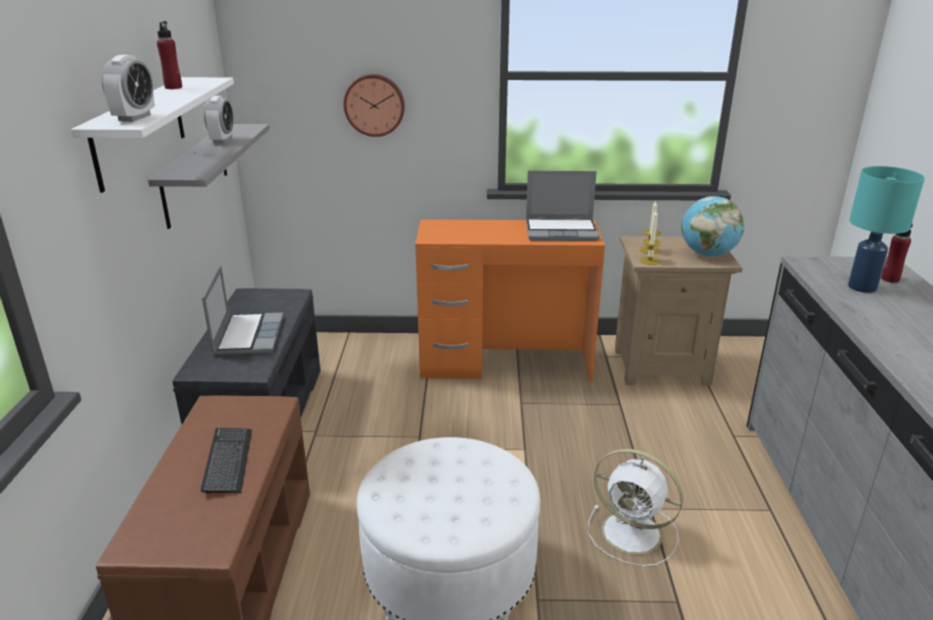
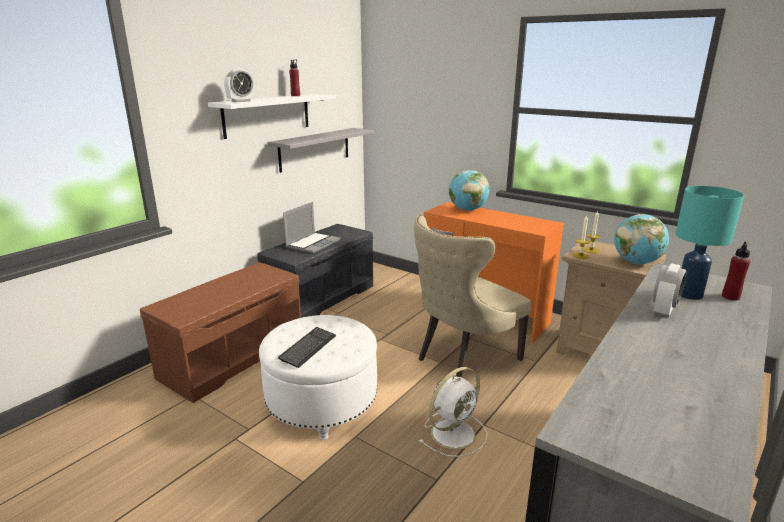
camera: 35 degrees right, 5 degrees down
keyboard [201,428,252,494] -> keyboard moved to [278,327,336,368]
alarm clock [204,96,234,143] -> alarm clock moved to [653,263,687,318]
wall clock [344,74,405,137] -> none
laptop [526,171,599,241] -> none
white fan [588,449,683,567] -> white fan turned 105 degrees counterclockwise [419,367,487,457]
none -> beige chair [414,215,531,378]
none -> globe [449,170,489,211]

